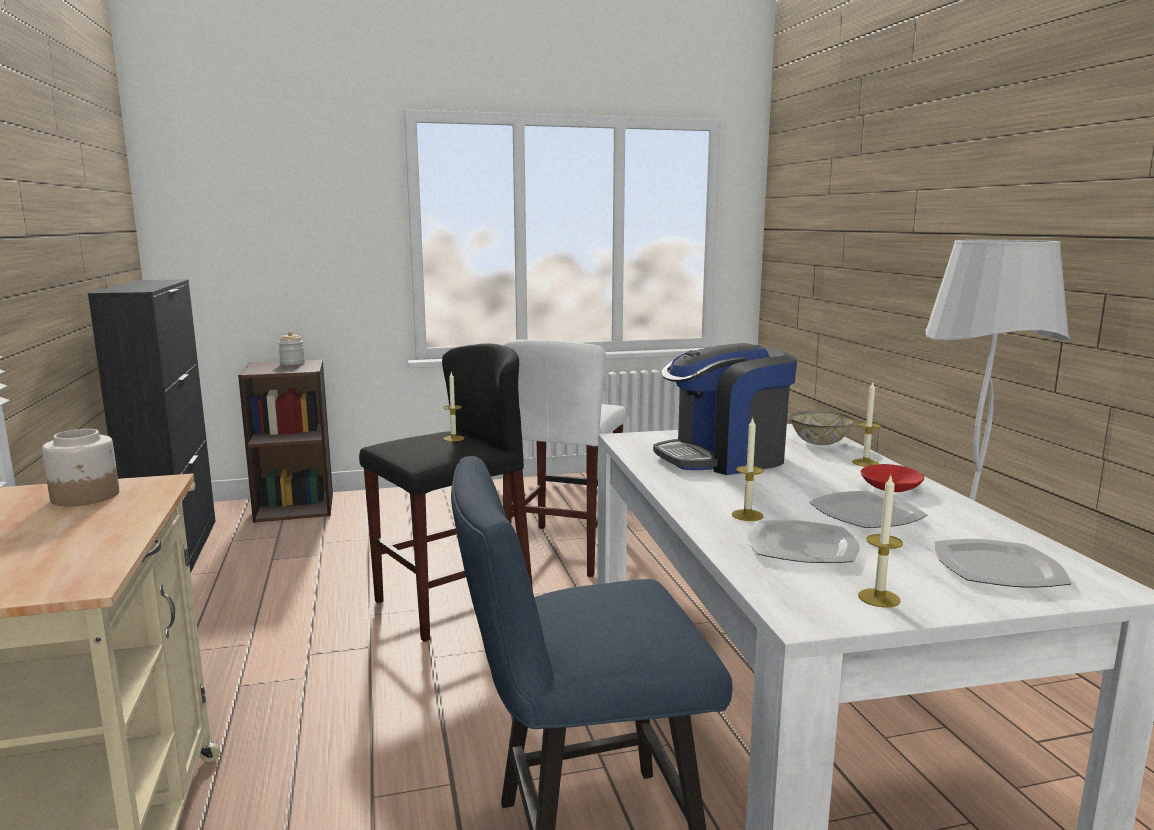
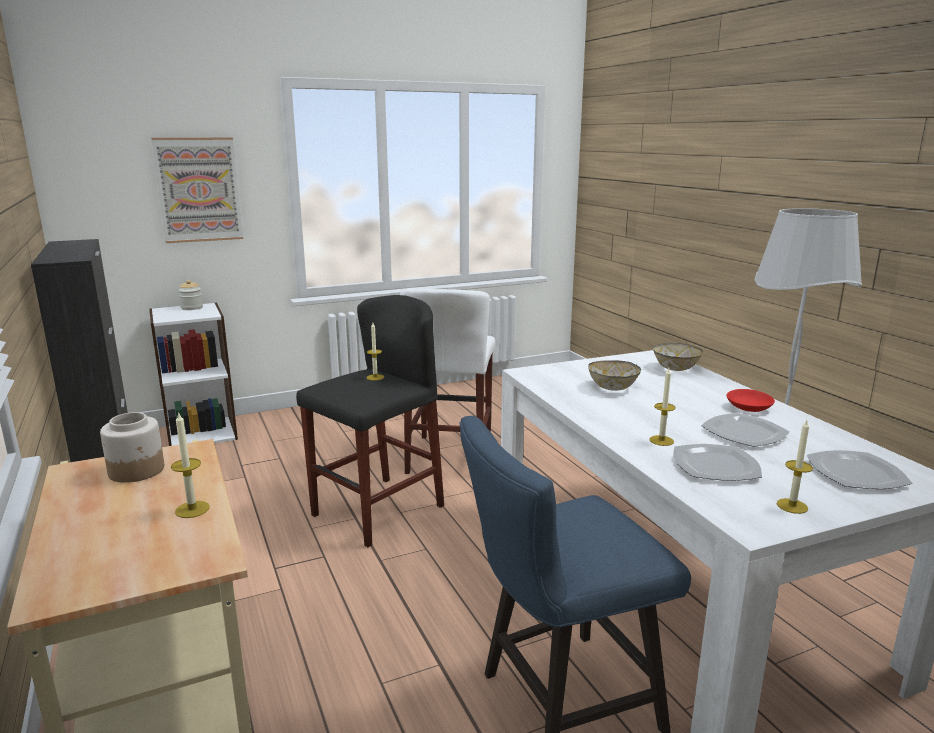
camera: 10 degrees left, 5 degrees up
brown bookcase [238,359,333,523] -> white bookcase [149,303,238,446]
coffee machine [653,343,797,475] -> bowl [588,360,641,391]
candle [852,382,881,467] -> candle moved to [171,411,210,518]
none -> picture [151,138,243,243]

